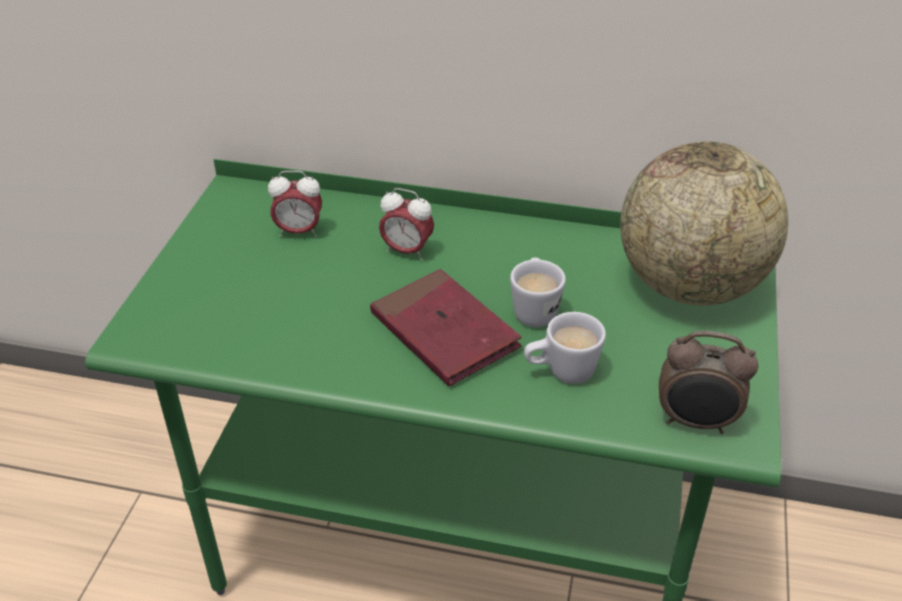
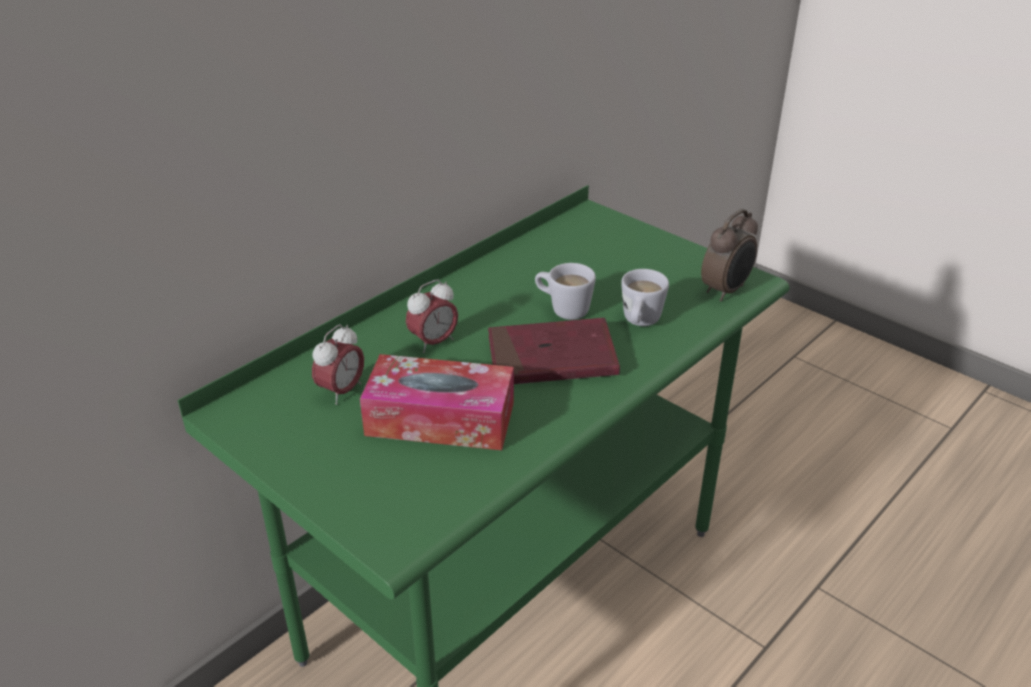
camera: 60 degrees left, 5 degrees down
globe [620,141,788,305] -> none
none -> tissue box [360,354,514,450]

